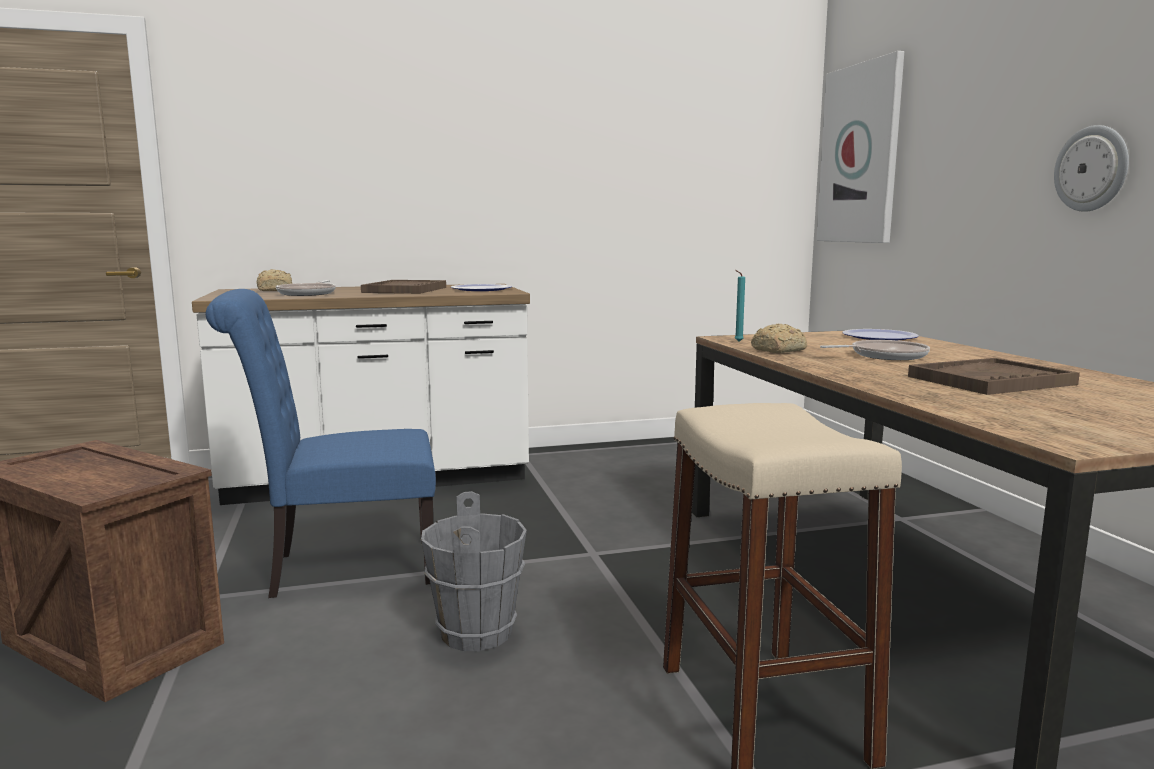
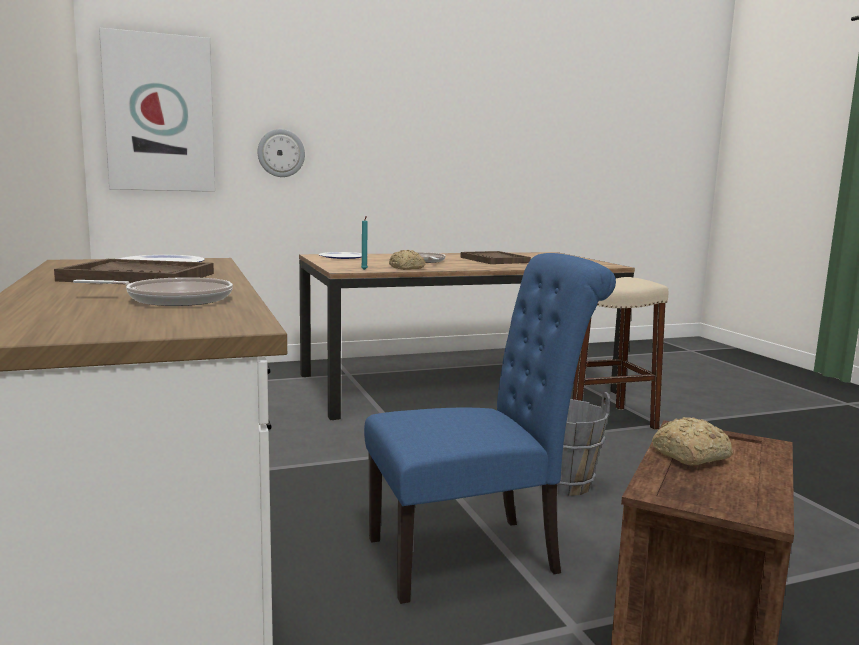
camera: 95 degrees left, 0 degrees up
blue chair [206,289,436,598] -> blue chair turned 90 degrees counterclockwise [364,253,616,604]
bread [256,269,292,291] -> bread moved to [652,417,733,465]
wall clock [1054,125,1129,212] -> wall clock moved to [257,129,305,177]

